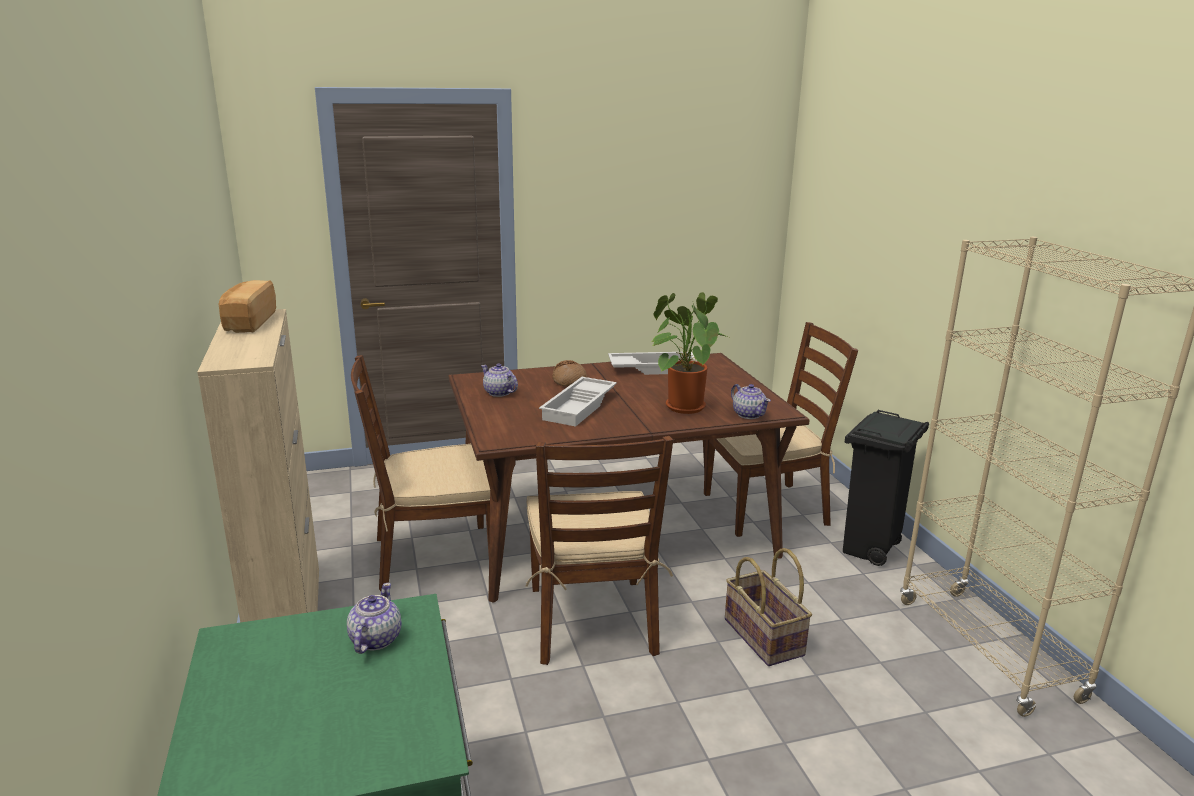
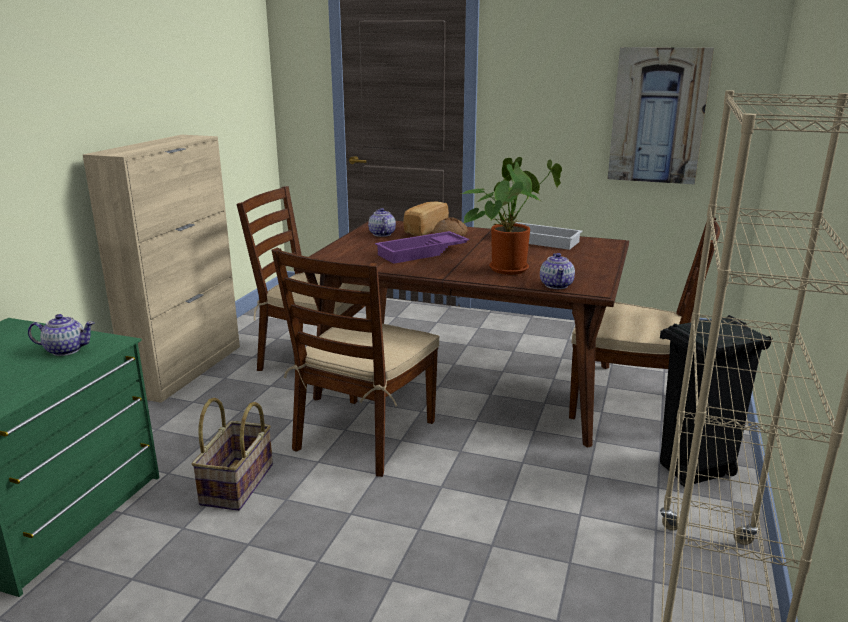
camera: 35 degrees right, 0 degrees up
bread [219,280,276,333] -> bread moved to [403,202,449,236]
teapot [347,583,402,654] -> teapot turned 45 degrees clockwise [28,314,95,356]
white tray [539,377,617,426] -> purple tray [375,231,469,264]
basket [725,548,812,666] -> basket moved to [192,398,273,511]
none -> picture [608,47,714,185]

